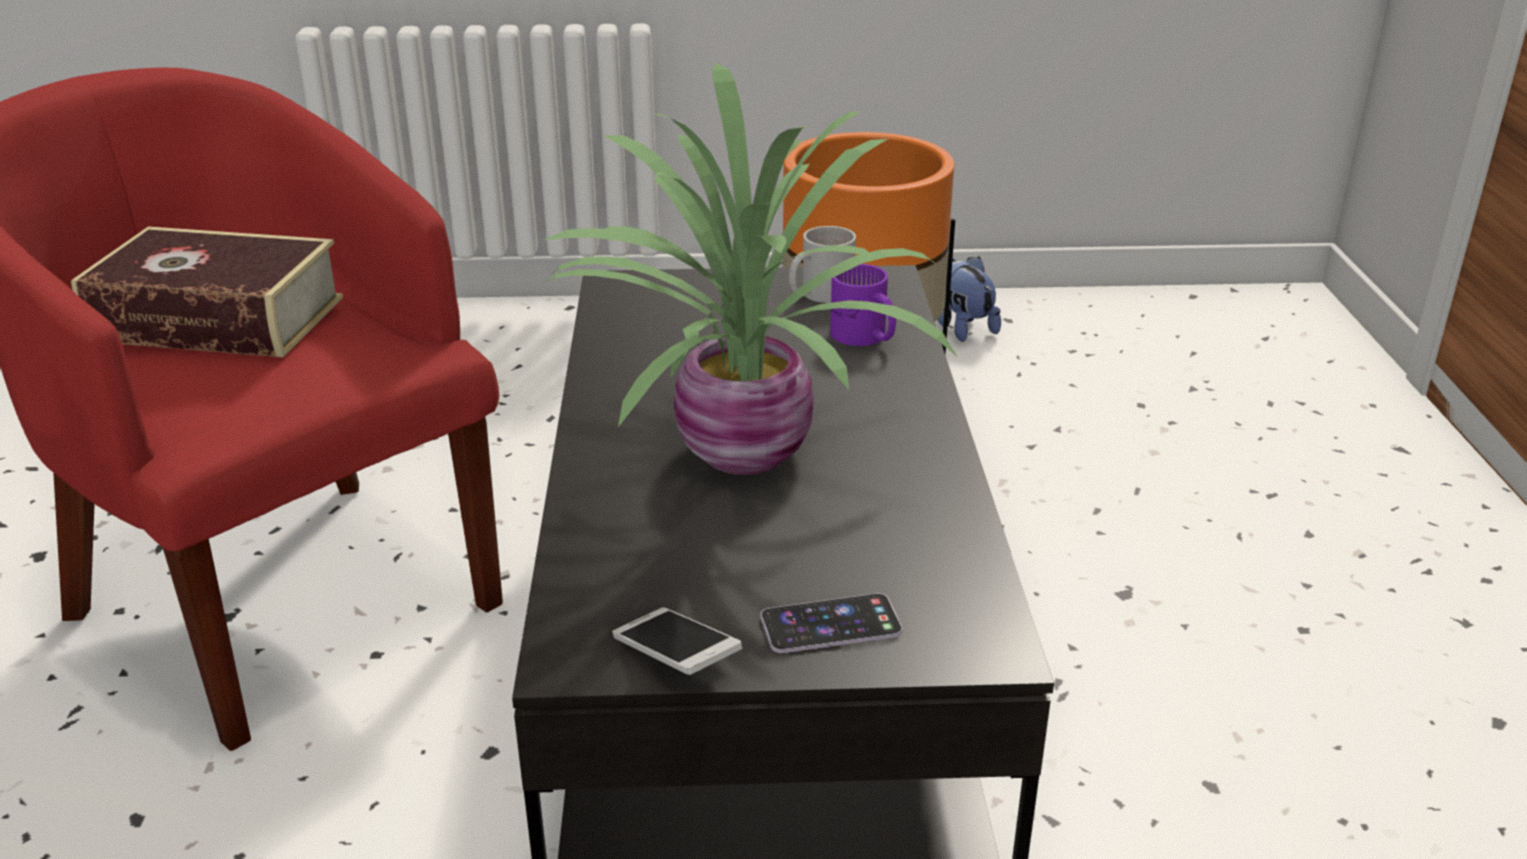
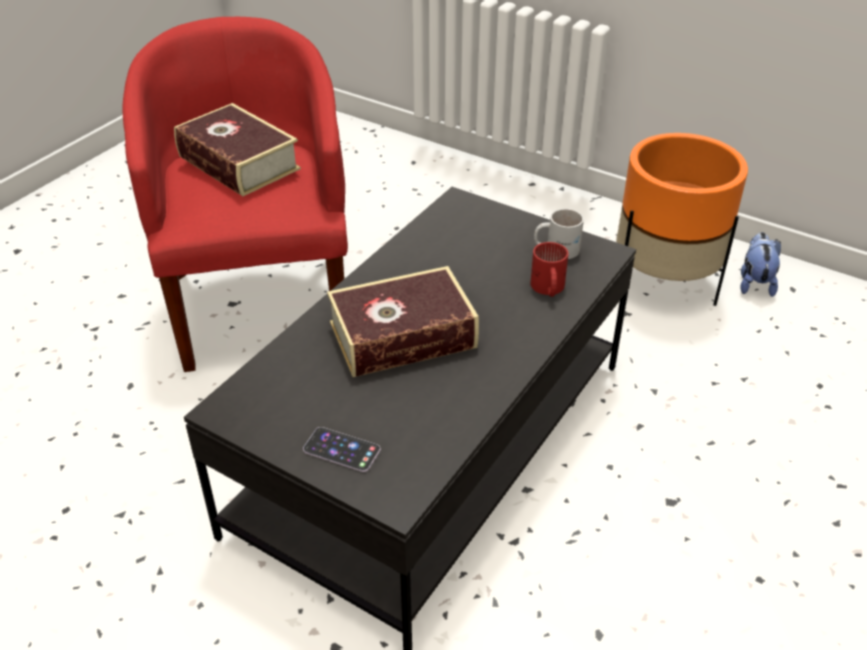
camera: 35 degrees right, 10 degrees up
potted plant [543,63,957,475] -> book [327,266,479,377]
phone [612,608,742,675] -> none
purple mug [830,264,896,346] -> red mug [531,242,568,297]

